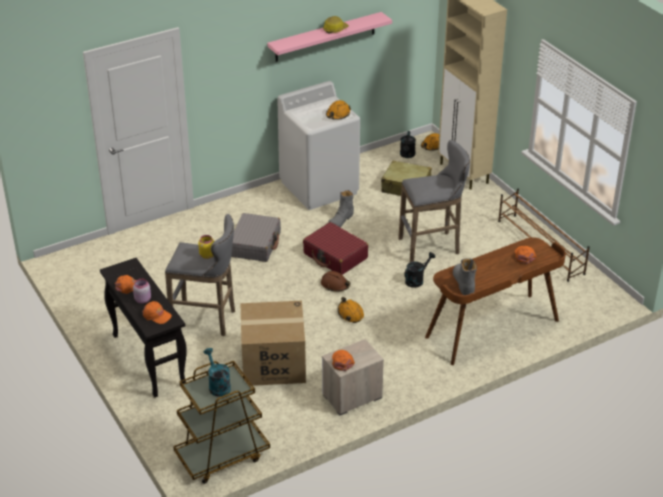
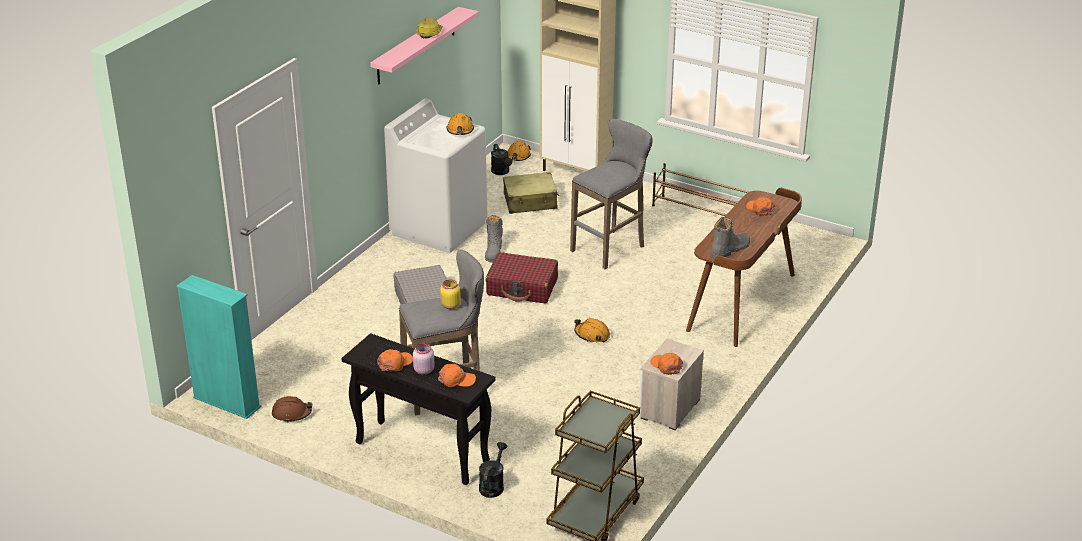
camera: 30 degrees left, 5 degrees down
turquoise watering can [204,348,231,397] -> none
cardboard box [241,301,306,386] -> none
brown hard hat [321,271,350,292] -> brown hard hat moved to [272,396,313,423]
black watering can [404,252,435,288] -> black watering can moved to [479,442,507,498]
grey boot [453,258,477,295] -> grey boot turned 90 degrees clockwise [711,217,750,259]
none -> turquoise bookcase [176,275,261,419]

